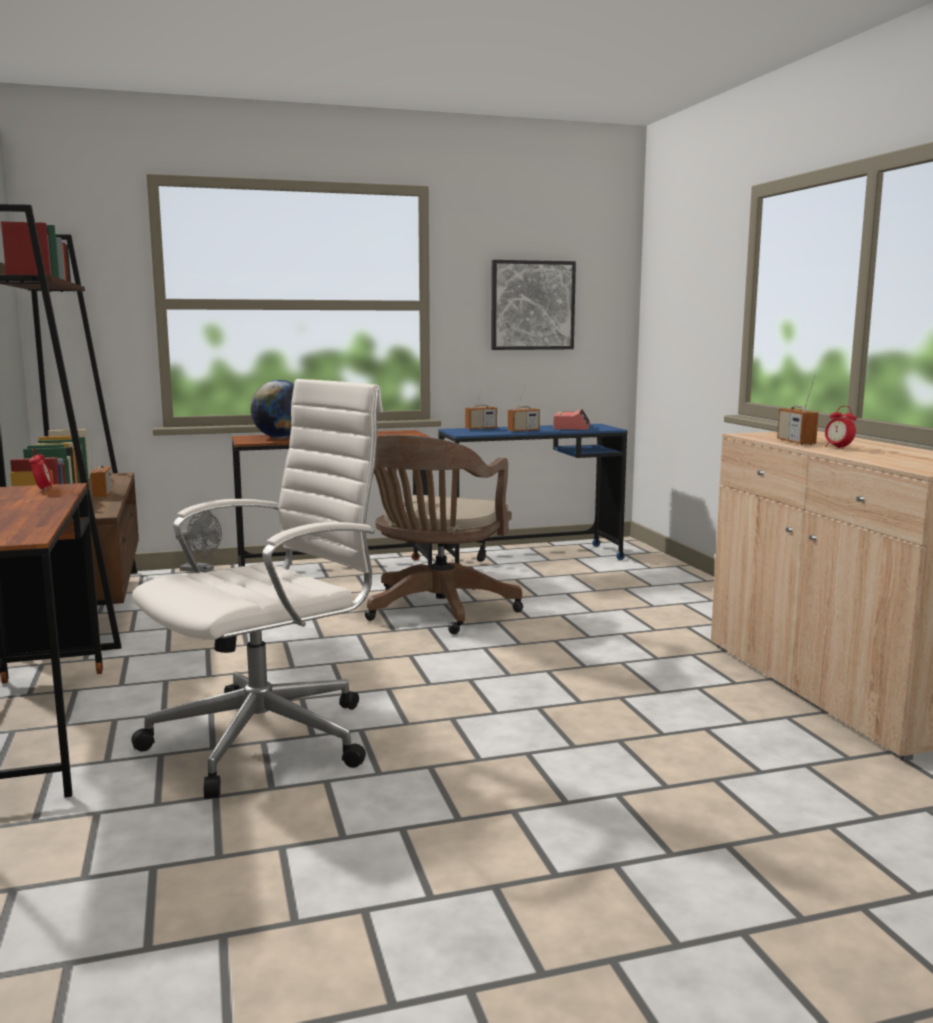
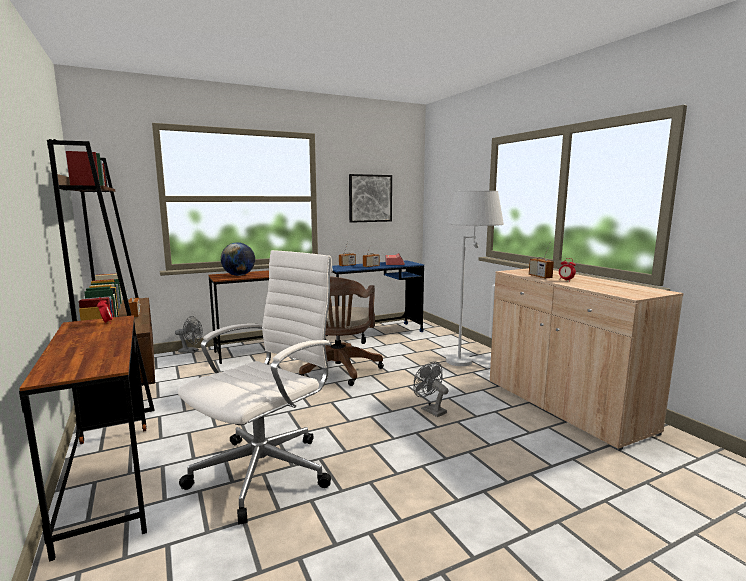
camera: 10 degrees left, 0 degrees up
none -> grey fan [413,361,449,417]
none -> white floor lamp [446,191,504,366]

